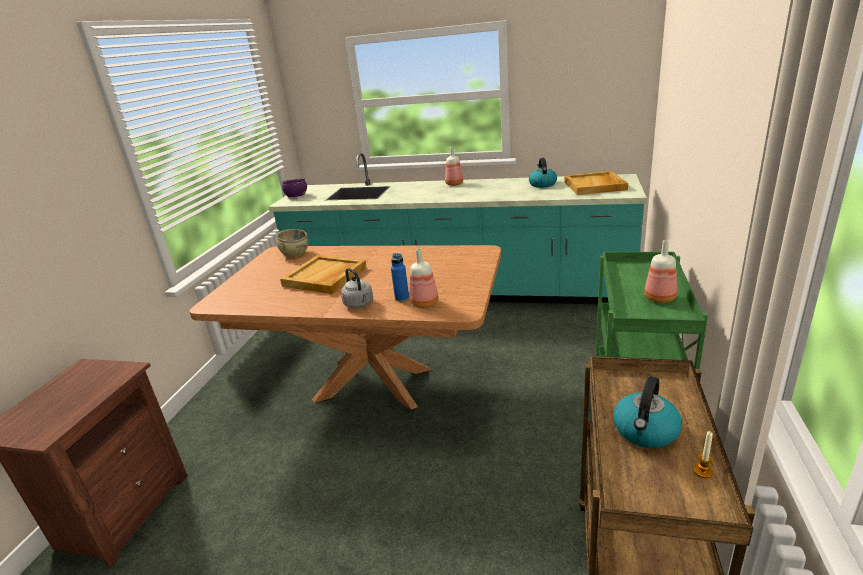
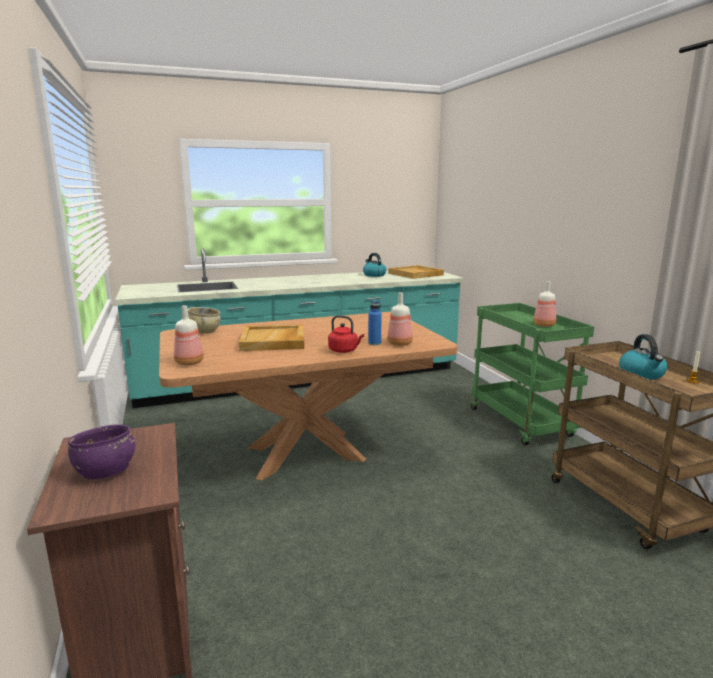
camera: 35 degrees left, 10 degrees down
purple bowl [282,178,307,197] -> purple bowl moved to [68,425,135,479]
grey kettle [341,268,373,308] -> red kettle [328,315,364,353]
bottle [445,147,463,186] -> bottle moved to [174,305,204,365]

